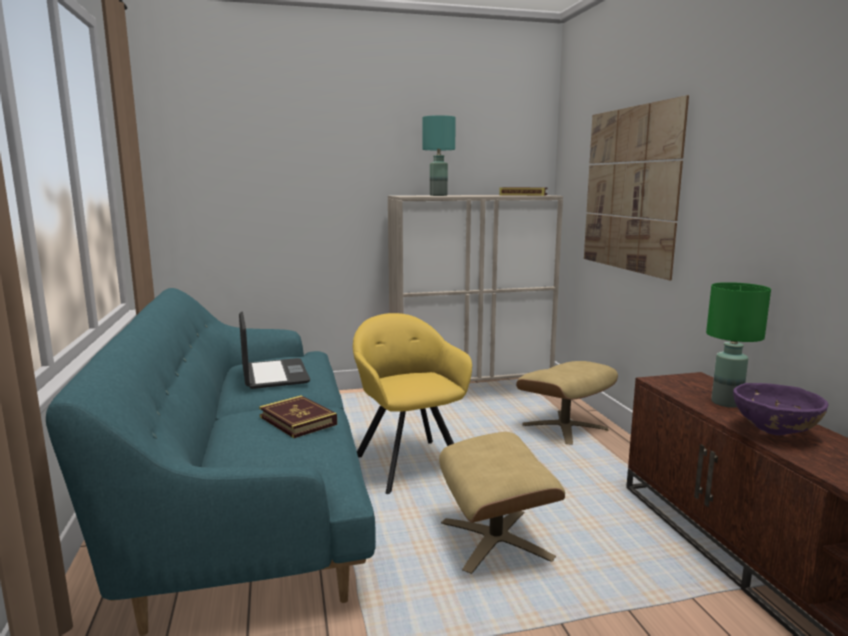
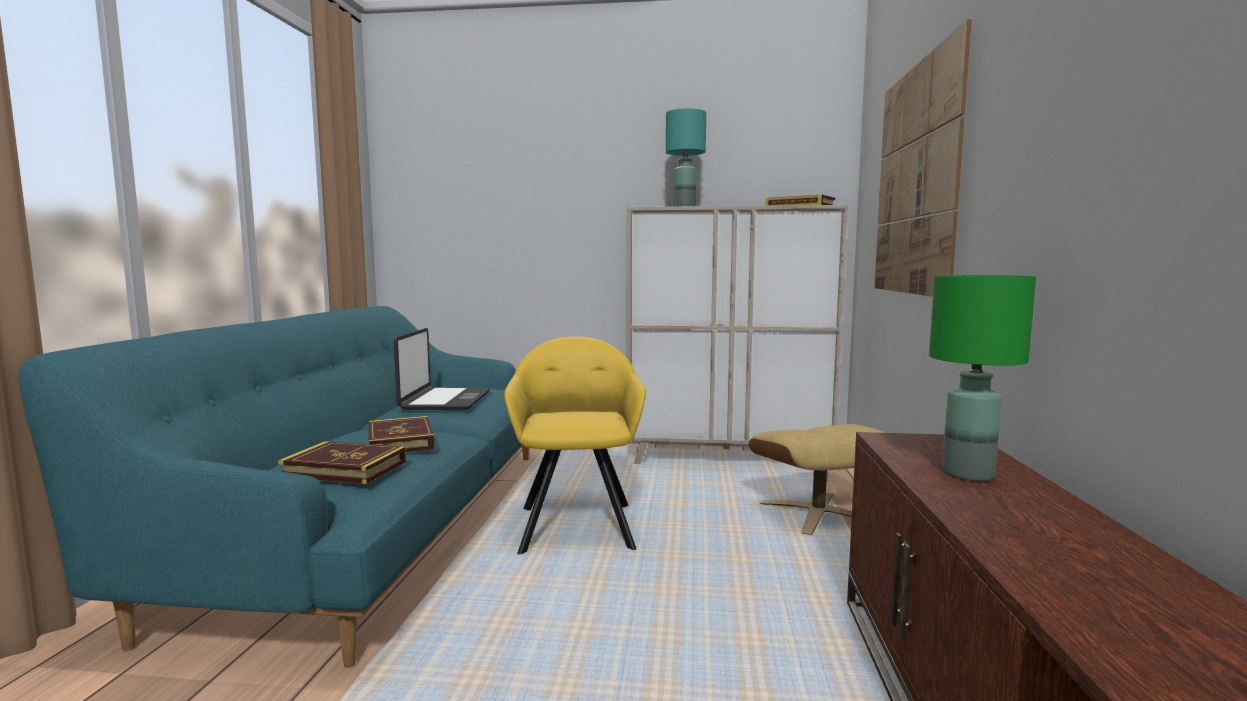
camera: 20 degrees right, 5 degrees down
beige ottoman [439,432,565,574] -> none
purple bowl [733,383,828,435] -> none
none -> book [278,441,406,484]

